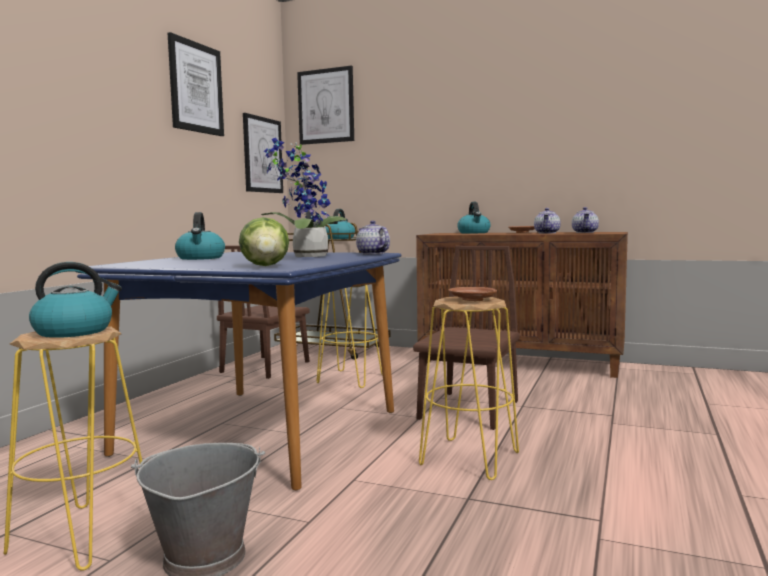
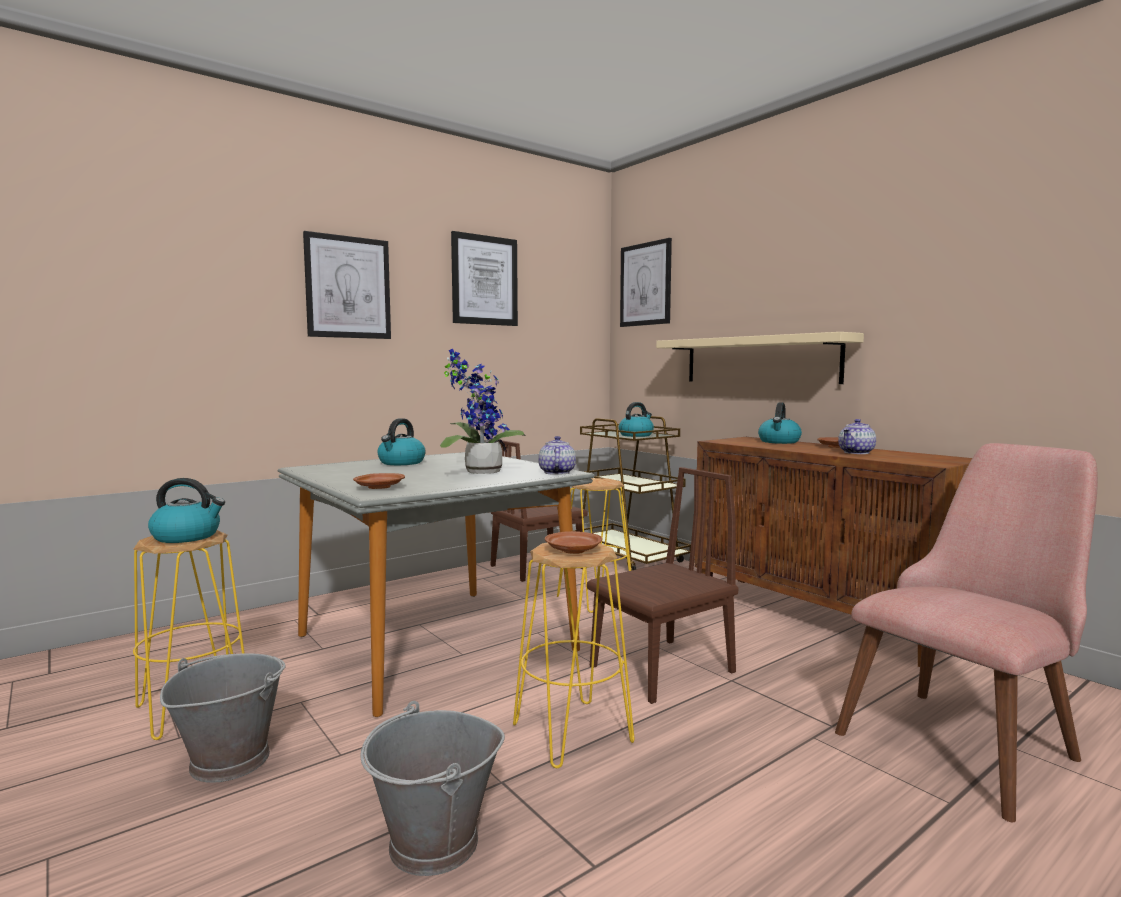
camera: 30 degrees right, 0 degrees up
blue dining table [77,252,402,490] -> grey dining table [277,452,595,717]
lettuce [239,217,289,266] -> brown plate [353,473,405,489]
picture [243,113,283,193] -> picture moved to [303,231,391,339]
teapot [572,207,599,233] -> none
none -> grey bucket [360,701,505,876]
none -> beige shelf [656,332,864,384]
none -> pink chair [835,443,1098,822]

